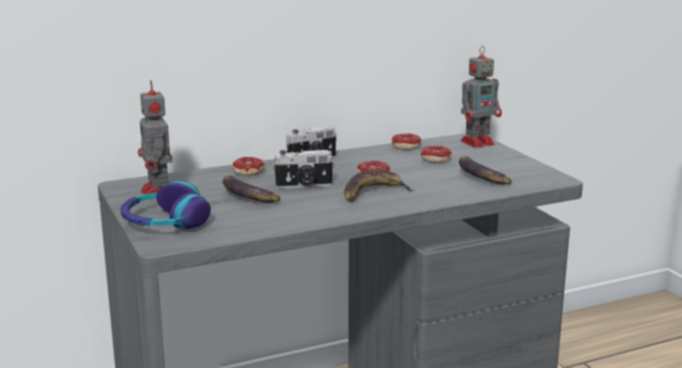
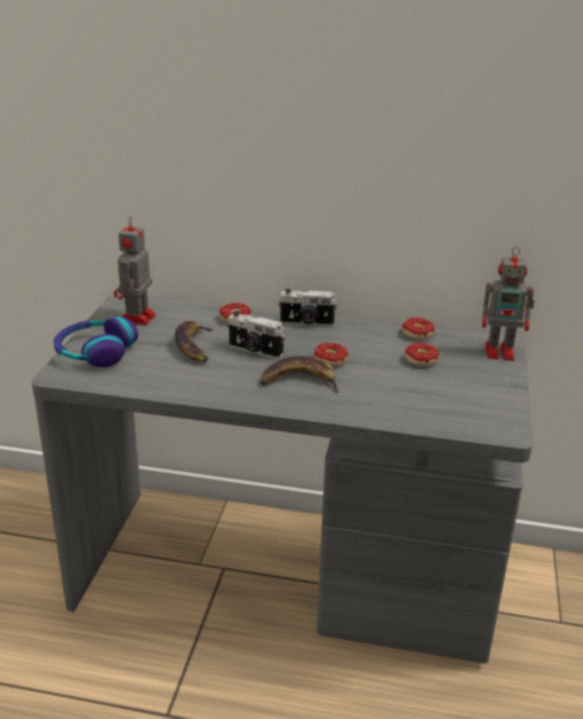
camera: 35 degrees right, 10 degrees up
banana [459,156,512,185] -> none

